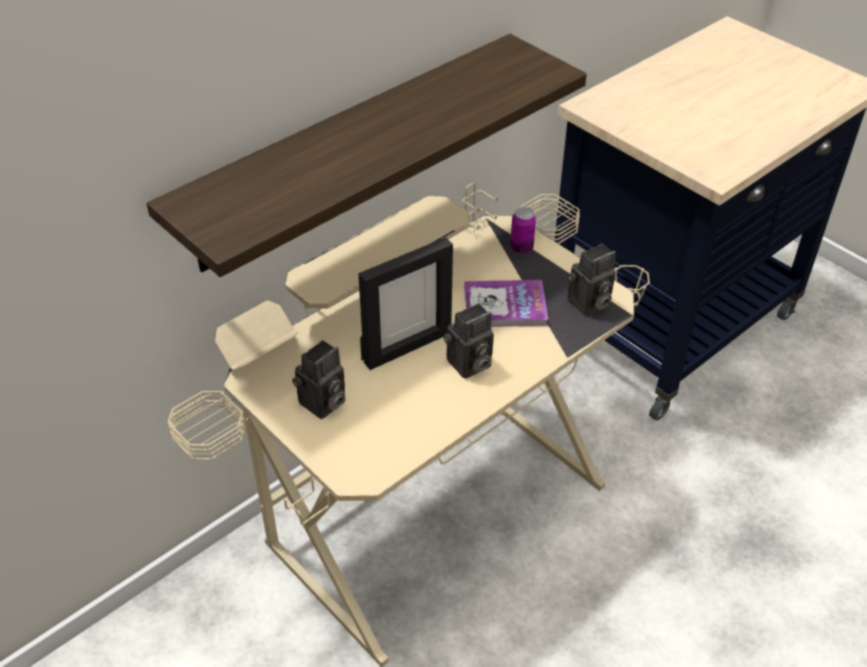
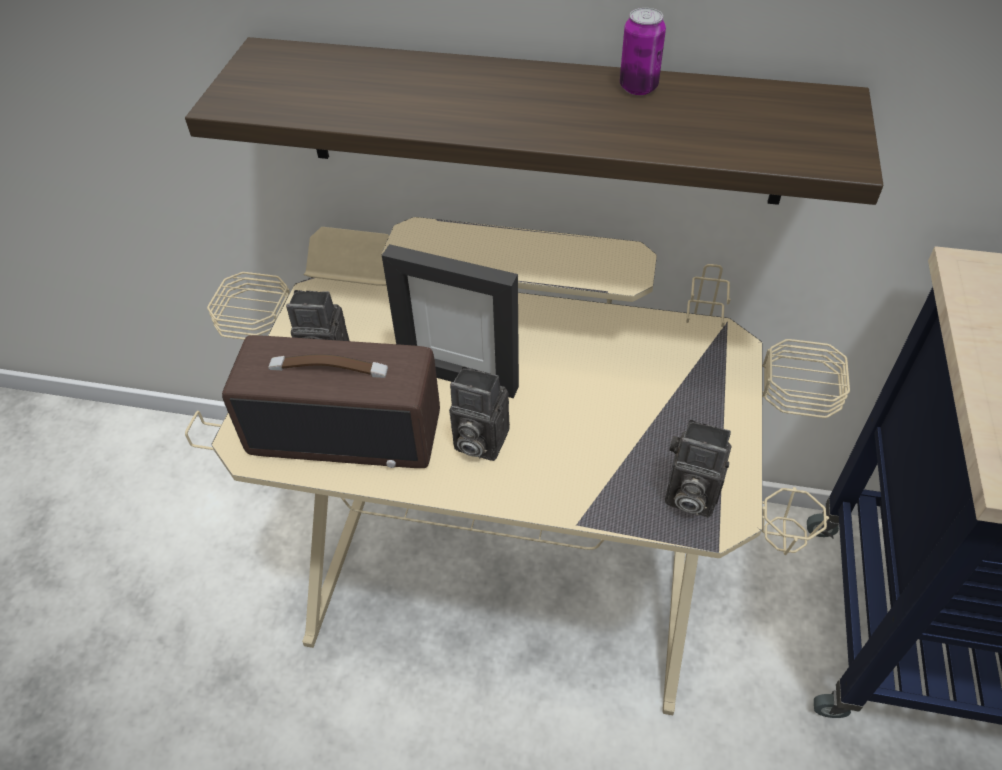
camera: 55 degrees right, 5 degrees up
book [464,280,549,327] -> none
can [510,207,536,254] -> can moved to [620,8,666,95]
none -> radio [222,335,440,468]

